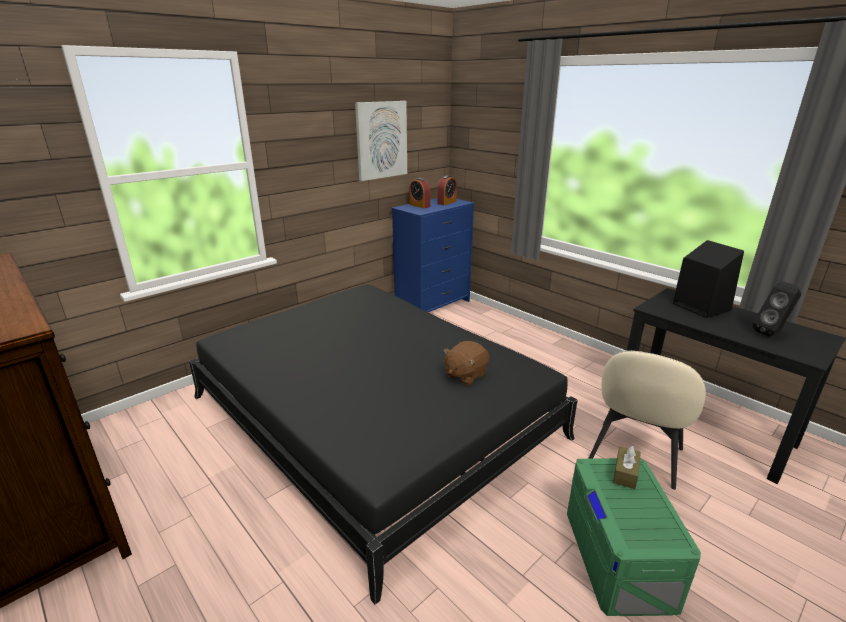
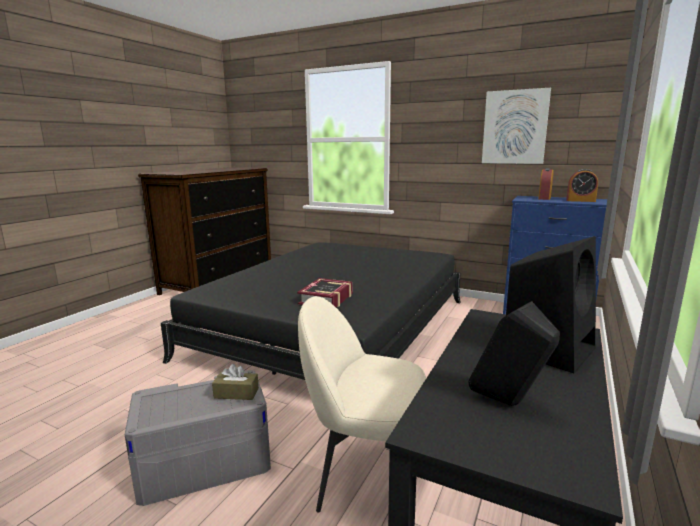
camera: 70 degrees right, 10 degrees down
brown plush toy [443,341,489,385] -> book [297,278,353,307]
green storage box [567,458,701,616] -> grey storage box [125,370,271,506]

